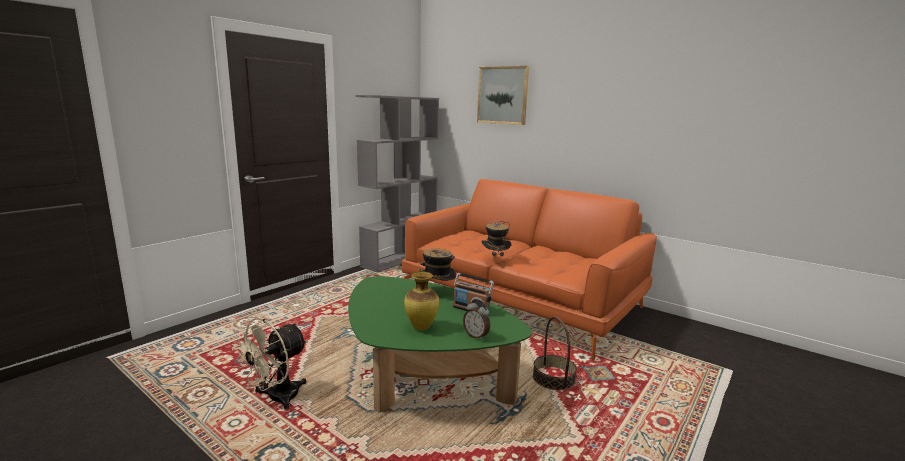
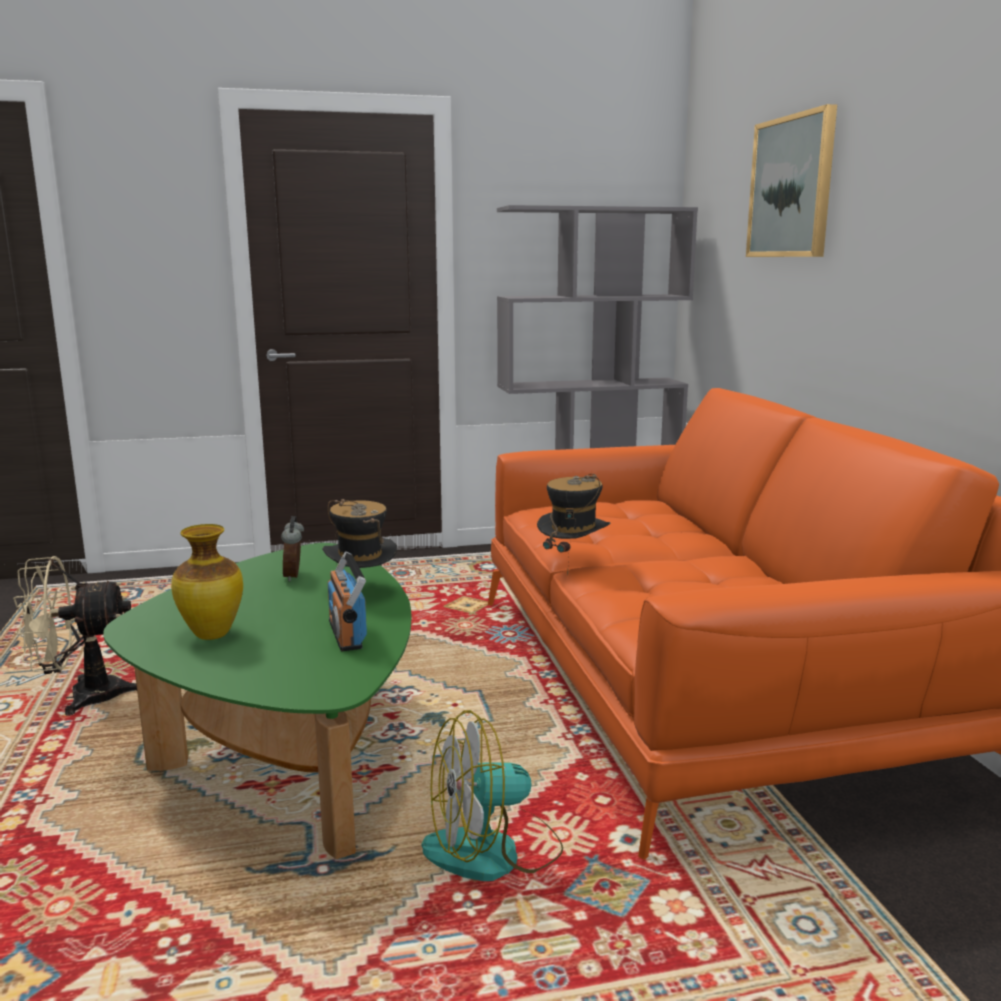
camera: 40 degrees right, 0 degrees up
alarm clock [463,300,490,340] -> alarm clock moved to [281,516,304,582]
basket [533,316,577,390] -> fan [422,710,563,881]

